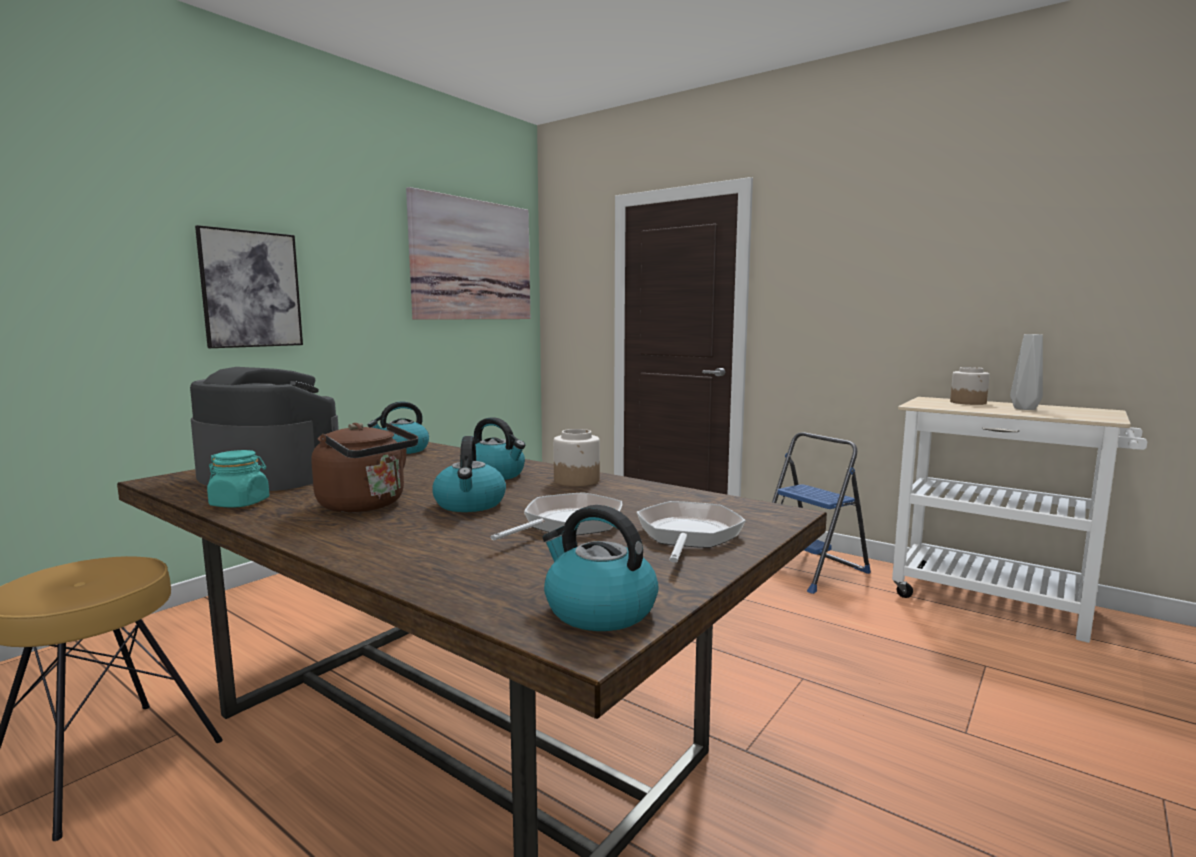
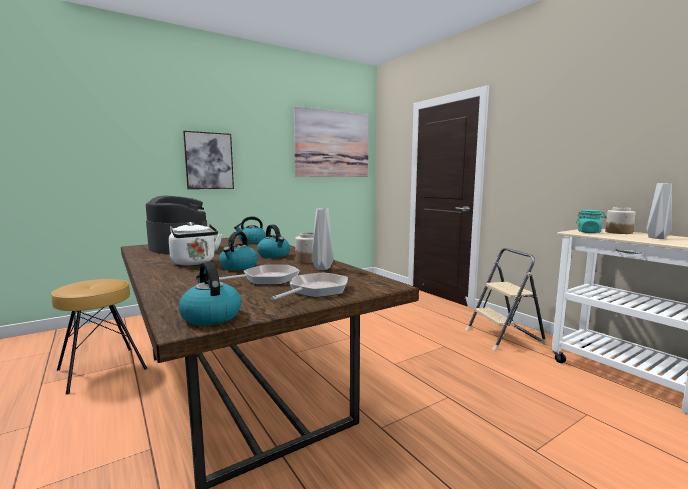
camera: 20 degrees right, 0 degrees up
turquoise jar [207,450,270,508] -> turquoise jar moved to [576,210,606,233]
brown kettle [311,423,418,512] -> white kettle [169,222,222,265]
blue step ladder [772,432,871,594] -> beige step ladder [465,248,547,351]
none -> grey vase [311,208,334,270]

